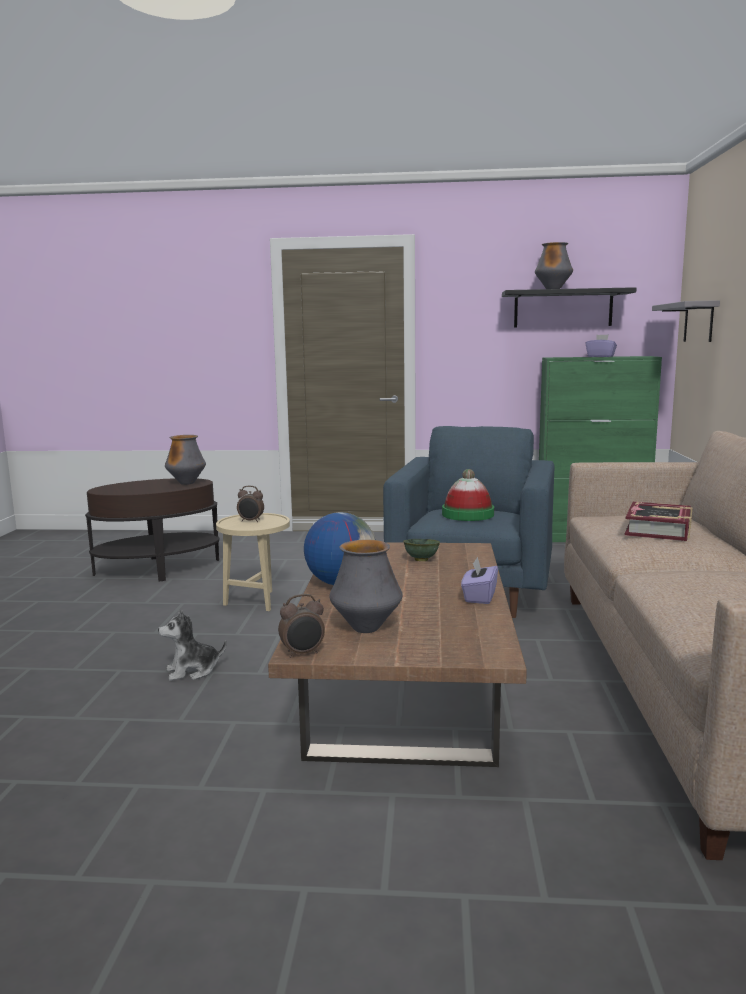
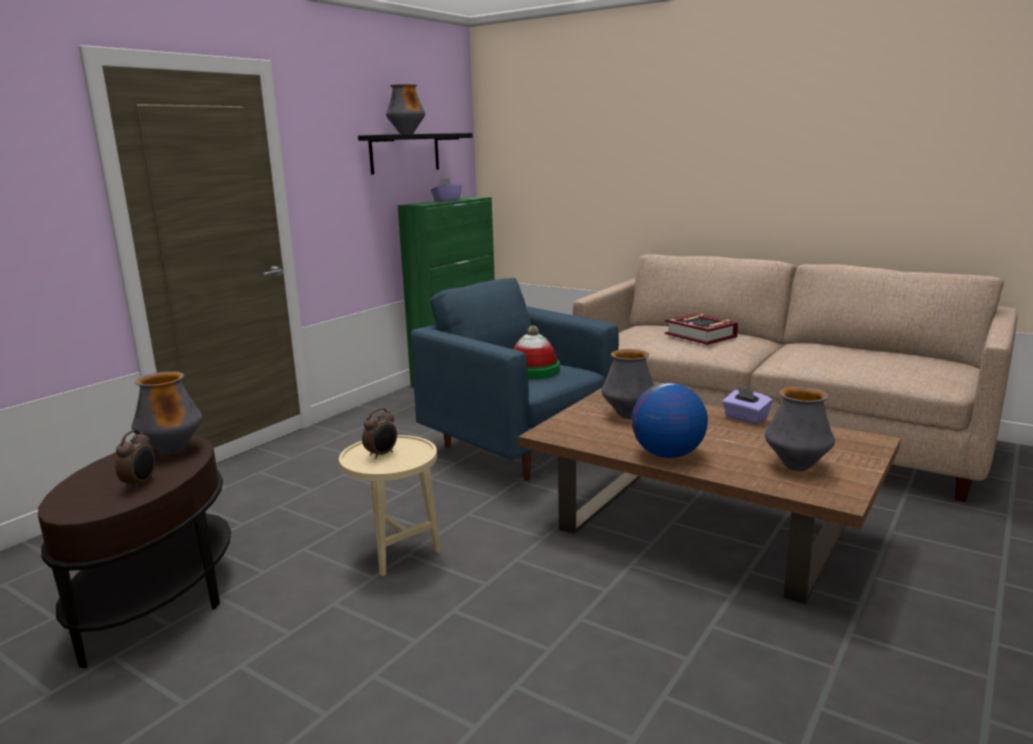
camera: 60 degrees left, 5 degrees up
plush toy [158,610,226,681] -> none
alarm clock [278,594,325,658] -> alarm clock moved to [115,430,155,490]
green bowl [403,539,440,561] -> vase [601,349,655,419]
grey shelf [652,300,720,342] -> none

